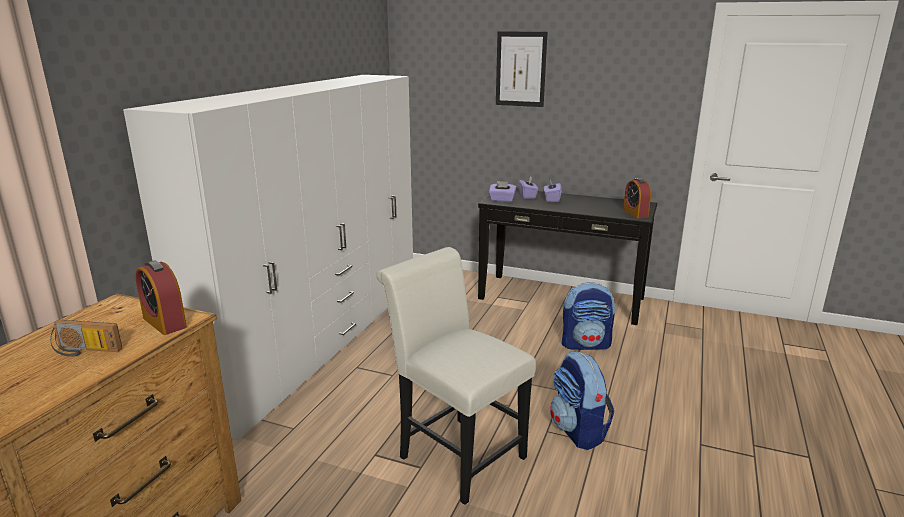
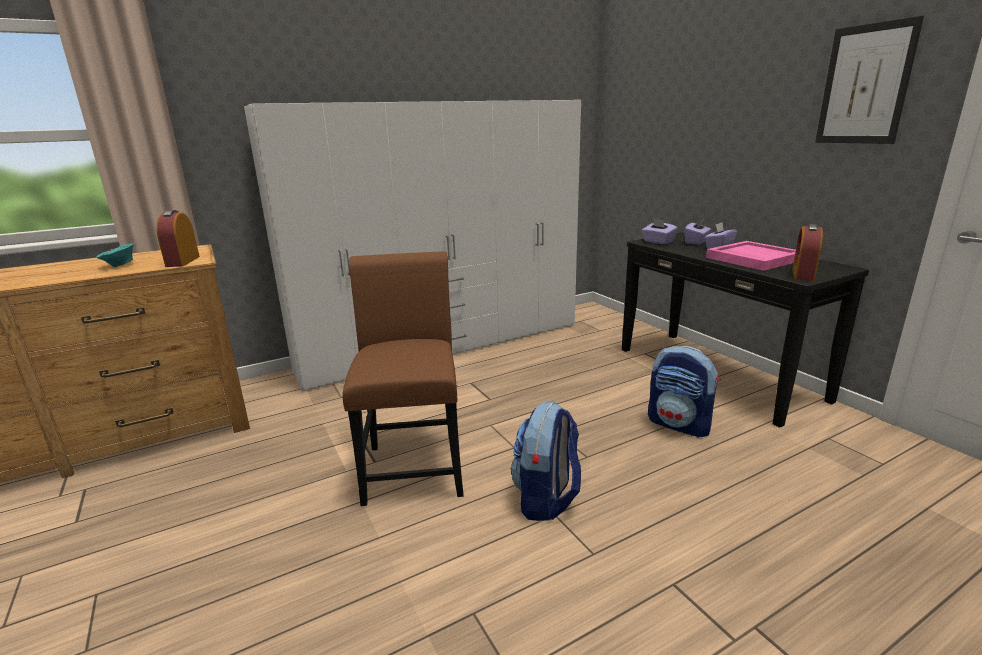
camera: 40 degrees right, 0 degrees up
radio [51,320,122,357] -> turquoise bowl [96,243,134,267]
white chair [376,247,536,505] -> brown chair [342,251,464,506]
picture [496,32,548,107] -> picture moved to [815,16,924,144]
none -> pink tray [706,241,796,271]

